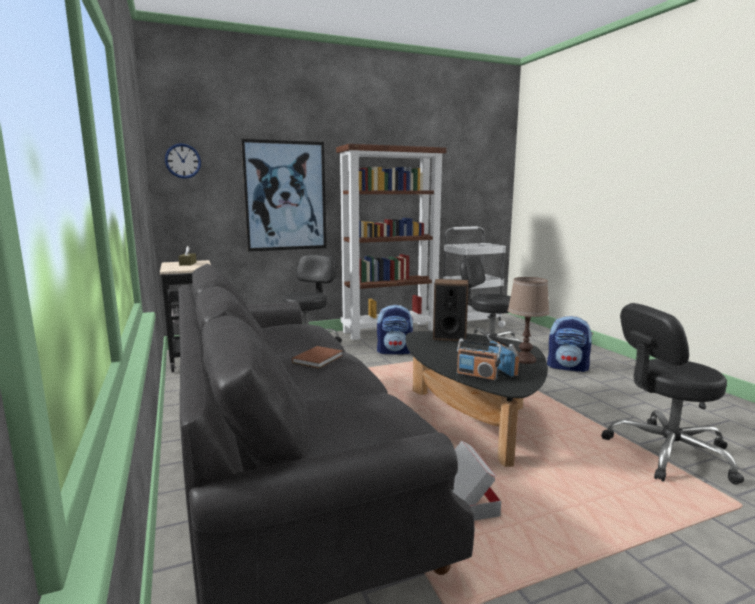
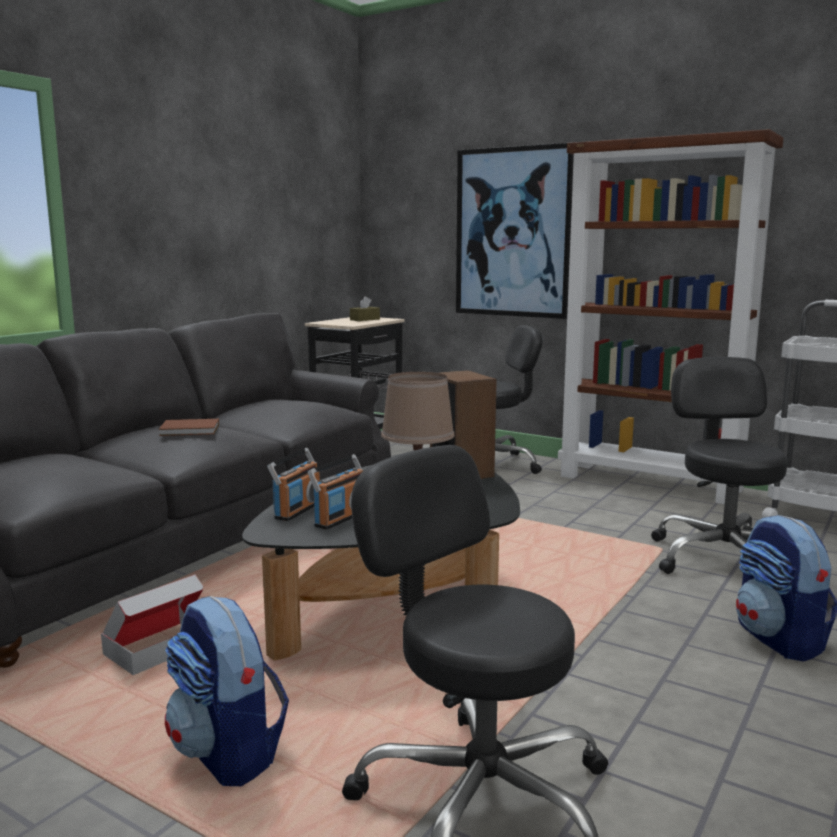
camera: 55 degrees right, 0 degrees up
wall clock [165,143,201,179] -> none
backpack [377,305,414,354] -> backpack moved to [165,596,289,786]
radio [456,339,502,382] -> radio turned 150 degrees counterclockwise [267,448,320,521]

